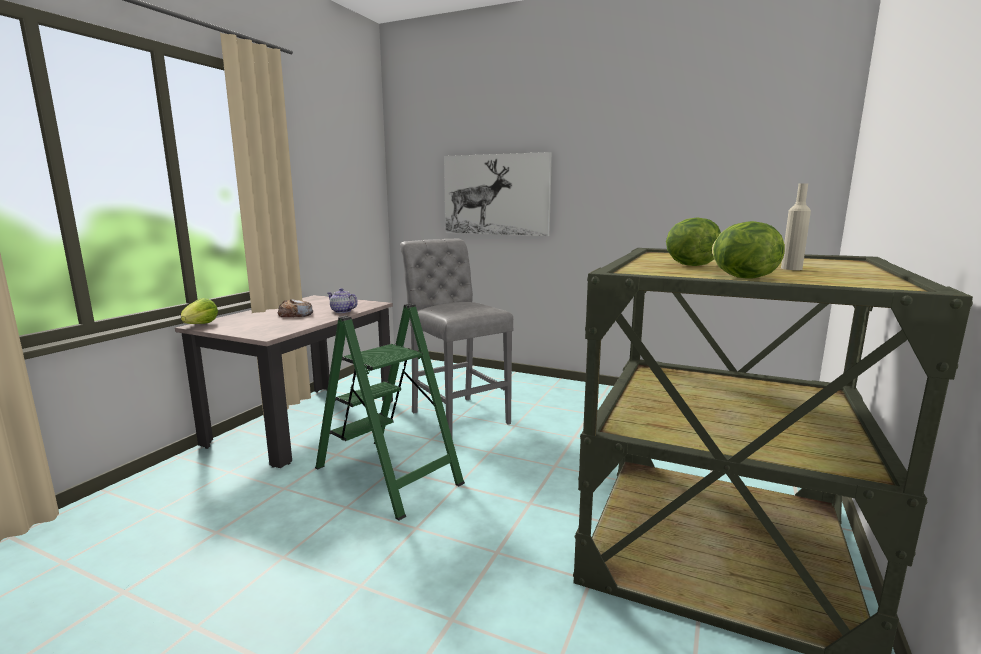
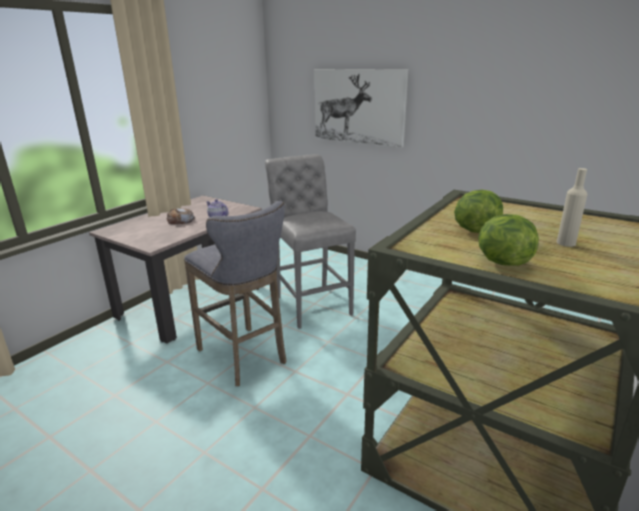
camera: 10 degrees right, 10 degrees up
lettuce [181,298,218,324] -> none
green step ladder [315,303,465,521] -> grey stool [184,201,287,386]

